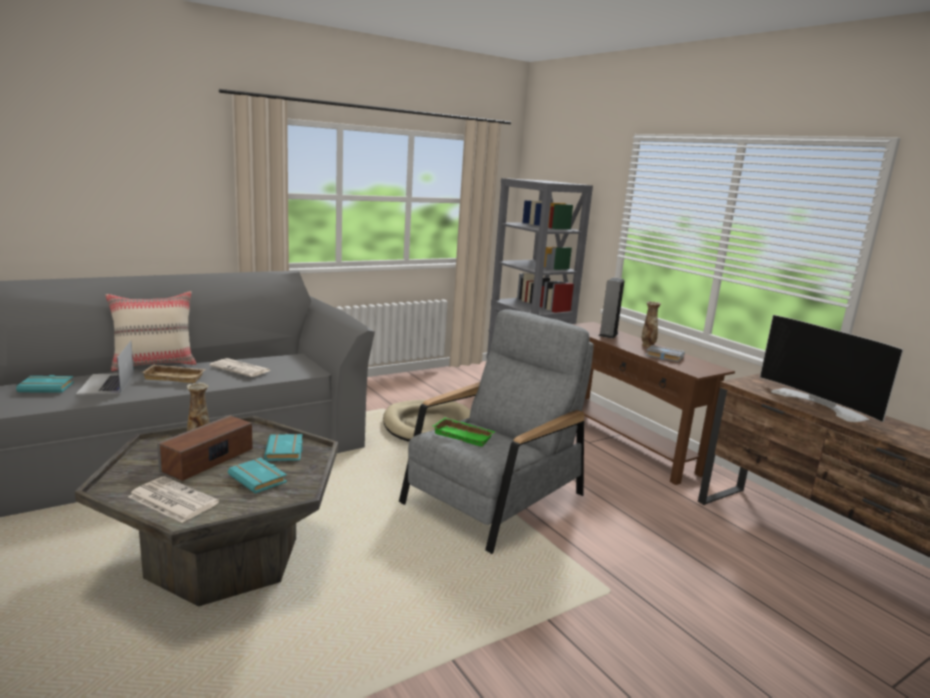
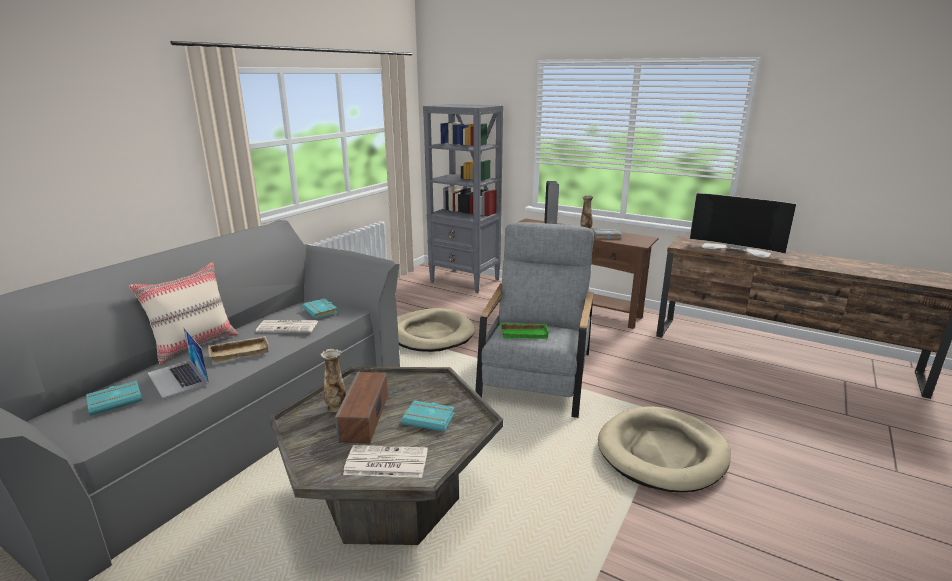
camera: 25 degrees left, 5 degrees up
turquoise book [264,434,302,461] -> turquoise book moved to [302,298,338,319]
none -> beige dog bed [598,406,731,492]

